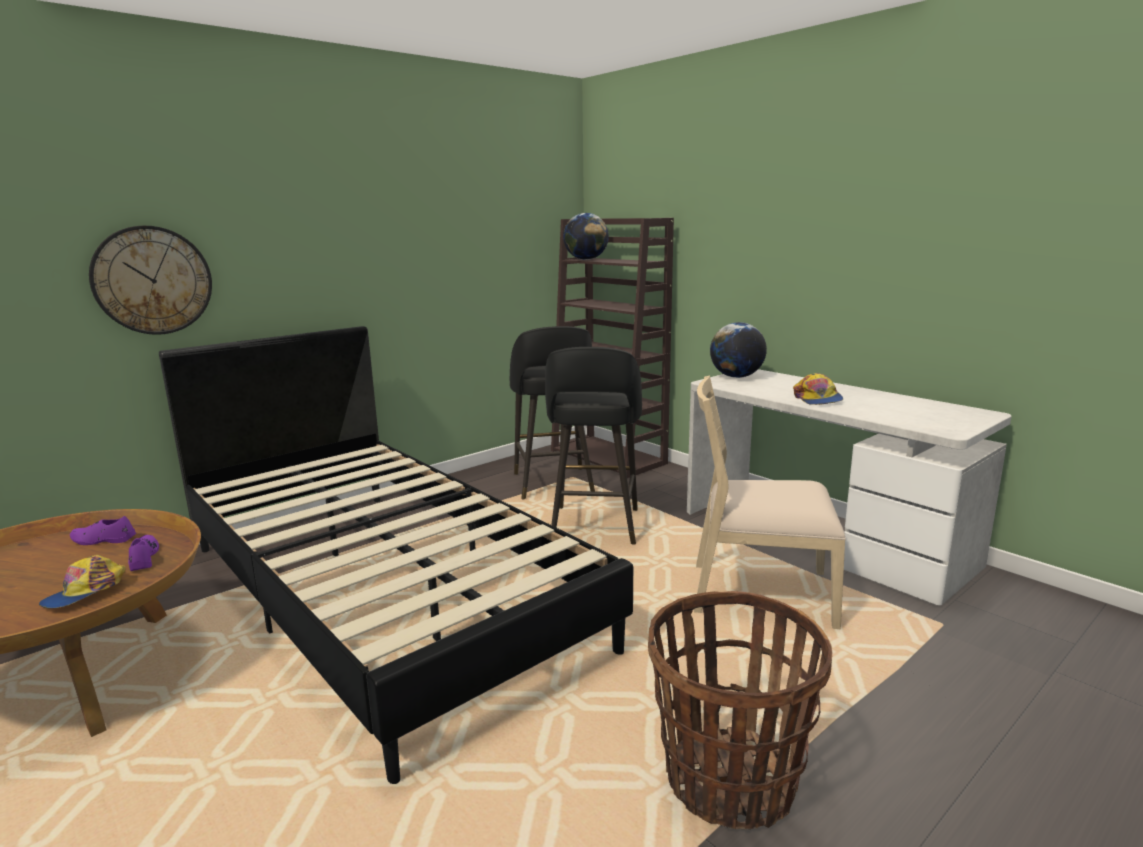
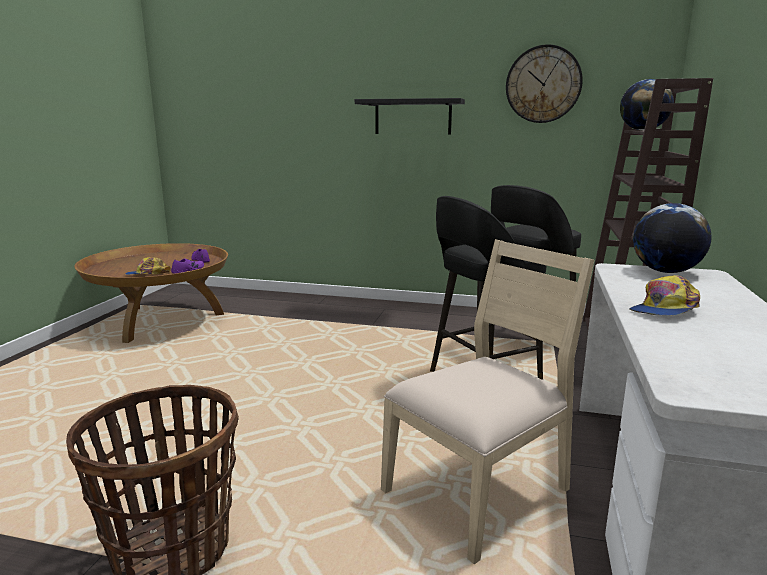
camera: 55 degrees right, 0 degrees up
wall clock [89,226,212,335] -> wall clock moved to [506,44,583,123]
black bed [159,326,633,784] -> none
beige chair [694,375,846,629] -> beige chair turned 75 degrees clockwise [381,239,594,564]
none -> black shelf [355,98,465,134]

